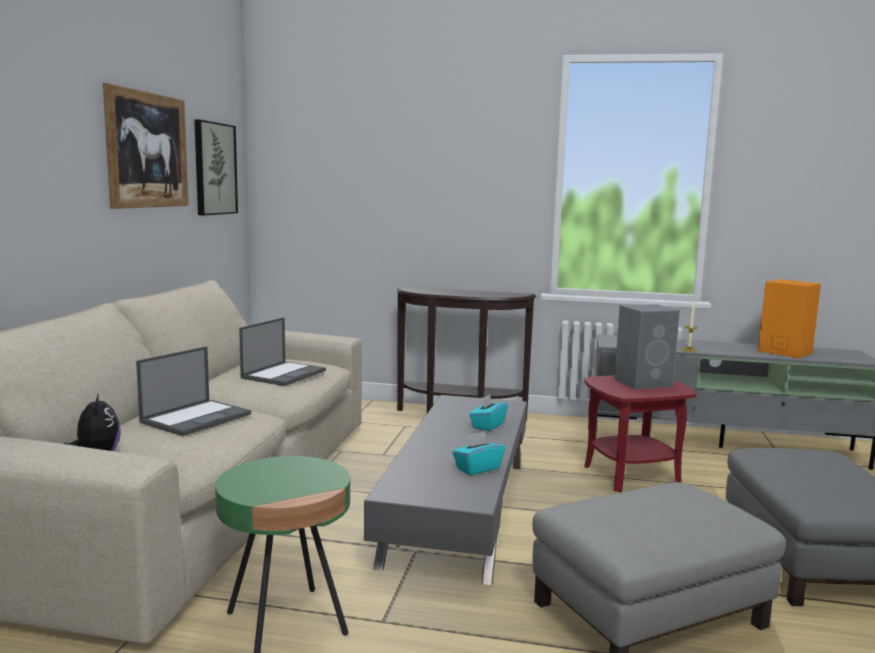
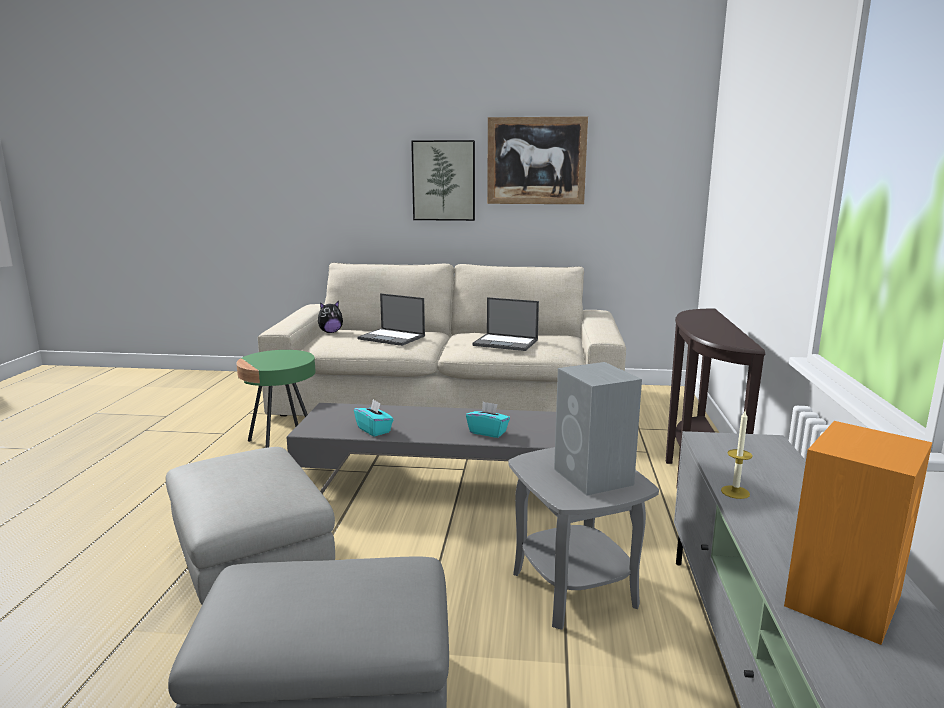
camera: 85 degrees right, 5 degrees up
picture [194,120,238,215] -> picture moved to [411,140,475,221]
red side table [584,375,697,492] -> grey side table [509,447,659,630]

